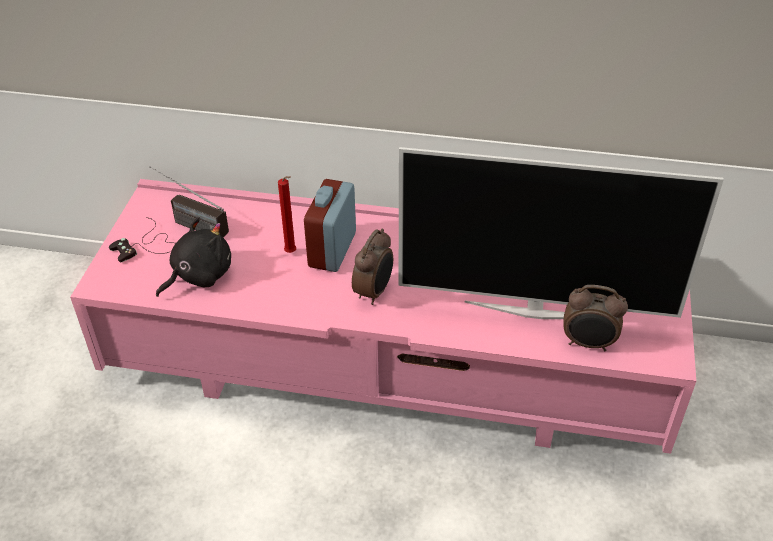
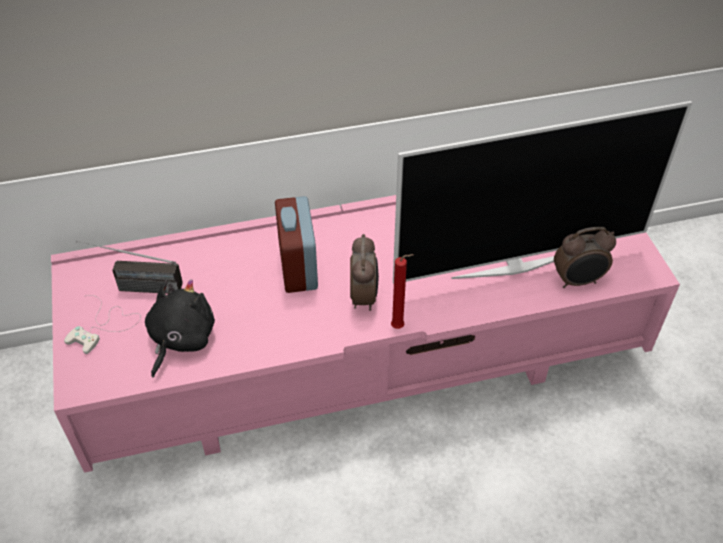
camera: 25 degrees left, 5 degrees up
black game controller [109,217,171,262] -> white game controller [64,295,141,354]
red candle [278,176,296,253] -> red candle moved to [391,254,414,329]

